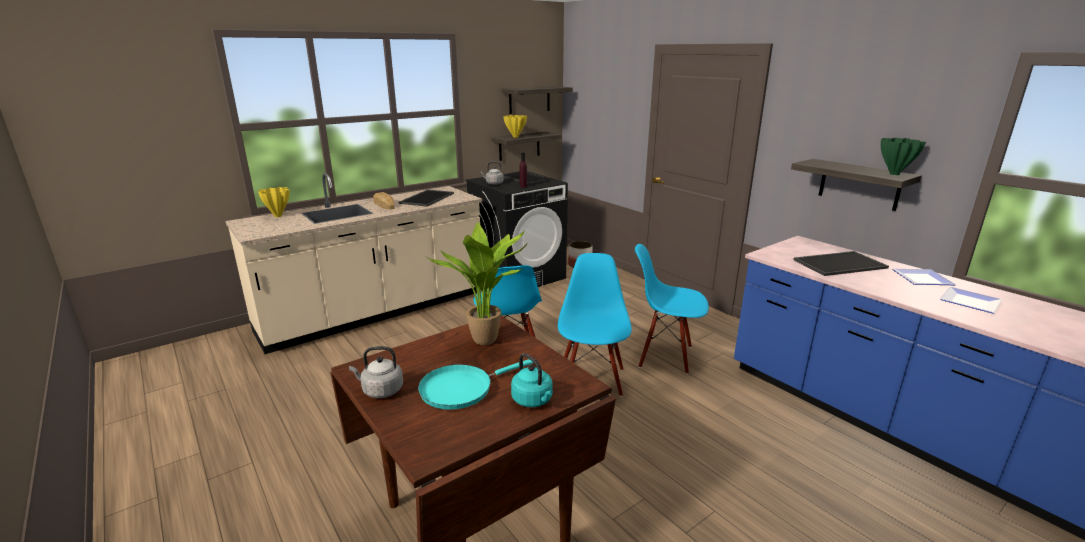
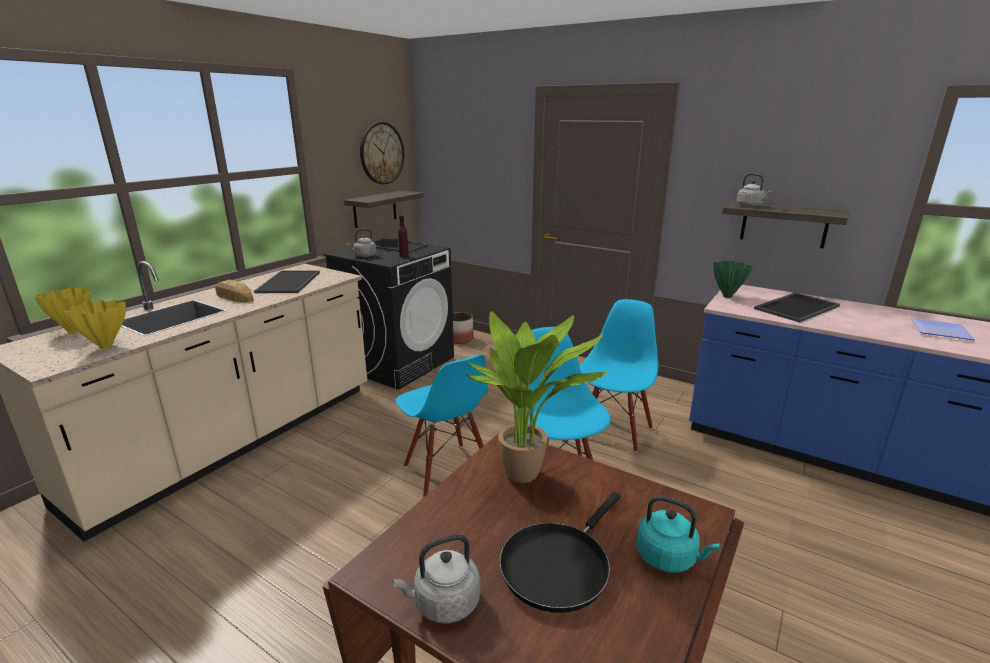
camera: 20 degrees left, 0 degrees up
turquoise frying pan [418,359,533,410] -> black frying pan [499,492,621,613]
shelf [501,86,573,114] -> wall clock [360,122,404,184]
yellow vase [503,115,527,138] -> yellow vase moved to [62,300,126,349]
blue chair [635,244,709,374] -> blue chair turned 120 degrees clockwise [580,299,658,452]
green vase [881,138,926,175] -> green vase moved to [713,261,753,298]
plate [892,269,956,285] -> none
none -> grey kettle [737,173,772,207]

